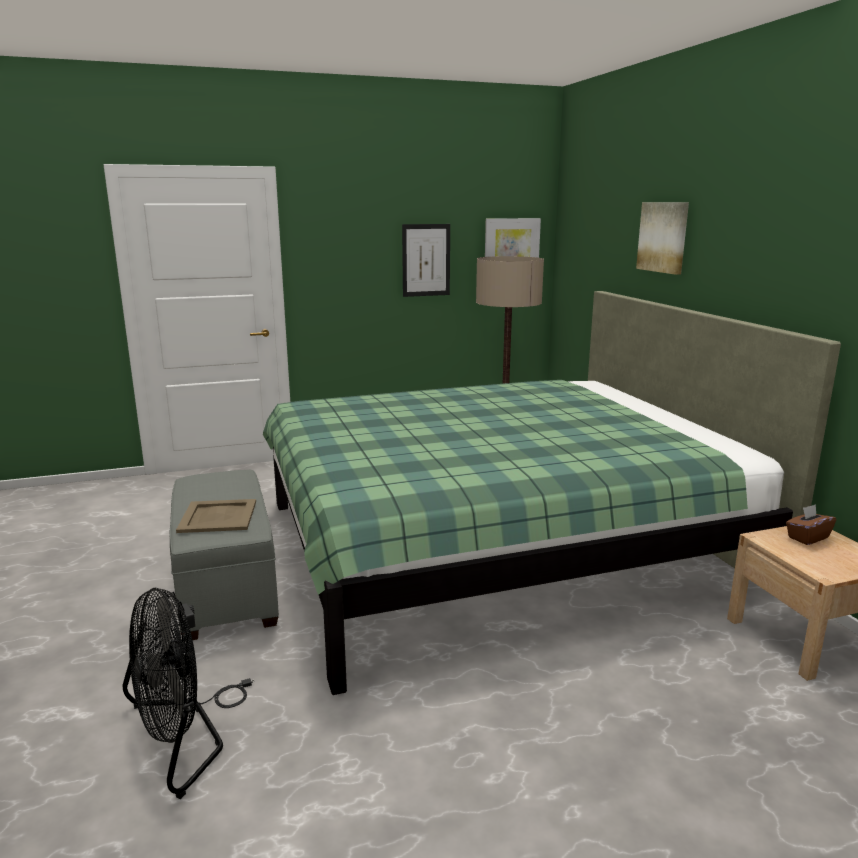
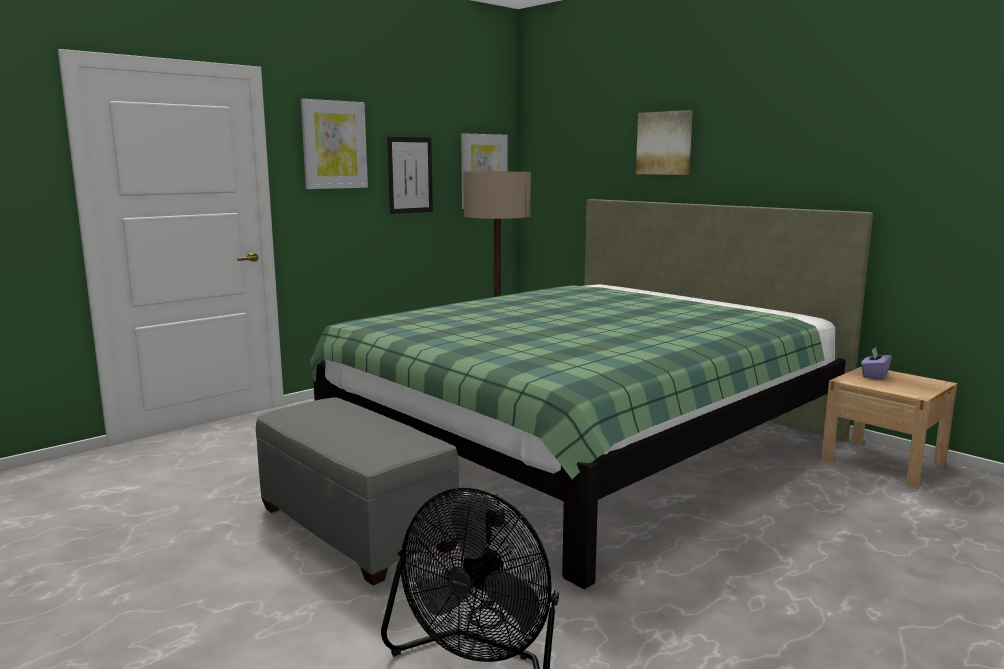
camera: 25 degrees left, 5 degrees down
beige tray [176,499,256,533] -> none
brown tissue box [786,504,836,545] -> purple tissue box [861,347,892,380]
none -> picture [301,99,368,189]

